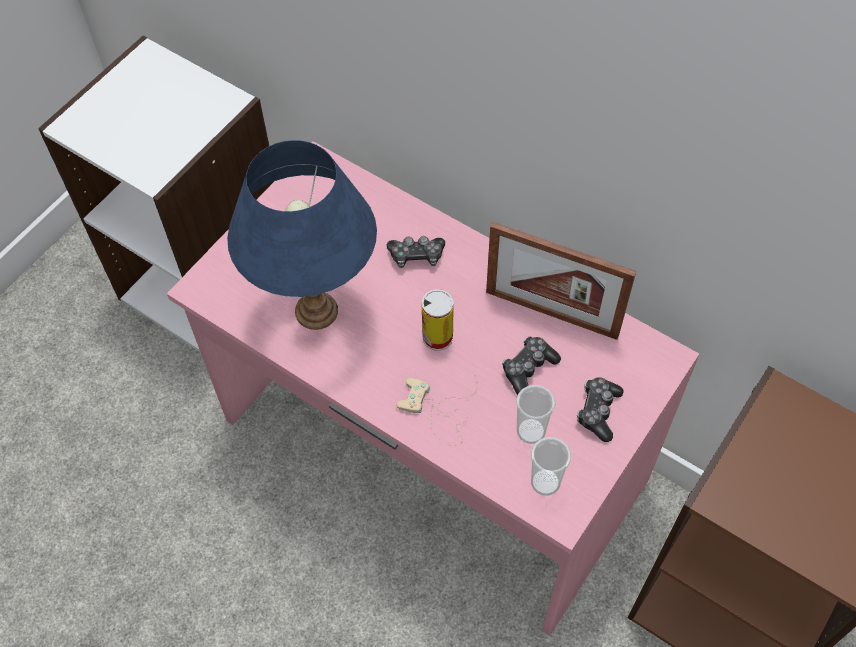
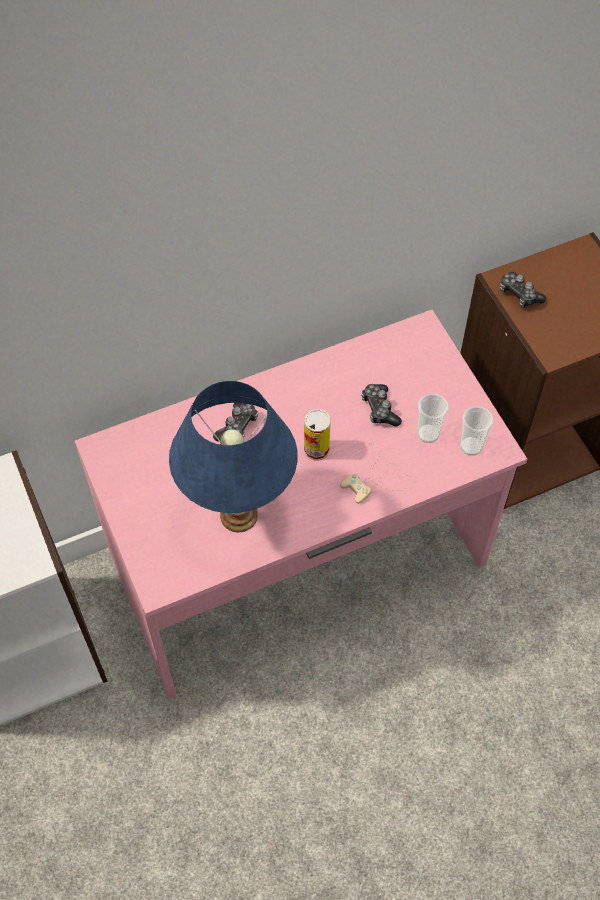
camera: 60 degrees left, 0 degrees up
picture frame [486,222,636,340] -> none
game controller [577,377,624,442] -> game controller moved to [500,272,546,308]

